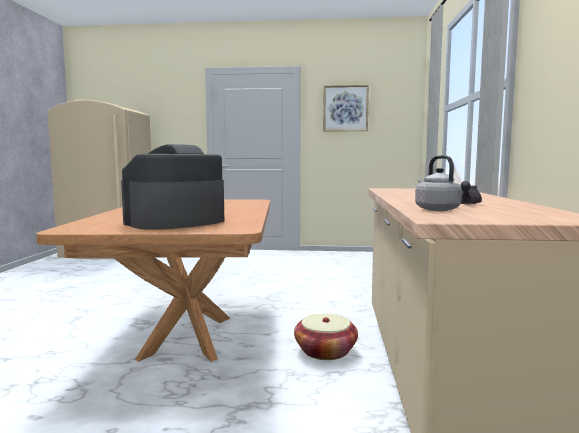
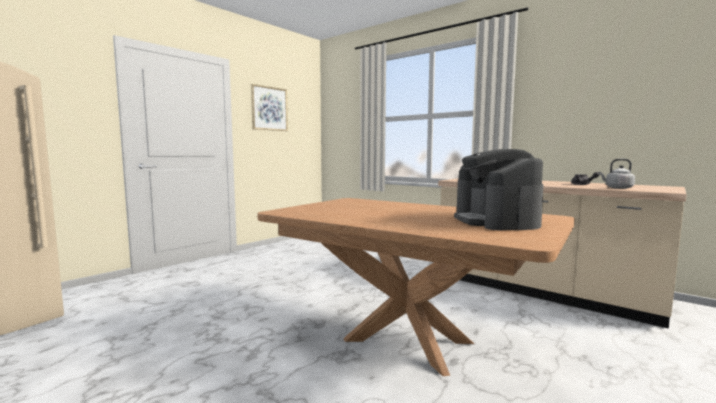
camera: 55 degrees left, 0 degrees up
basket [294,313,358,360] -> none

